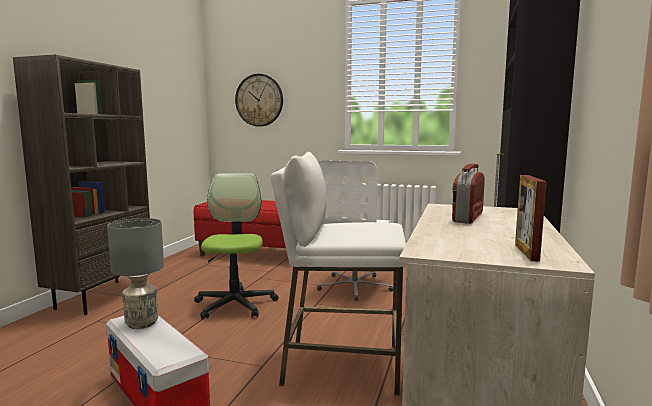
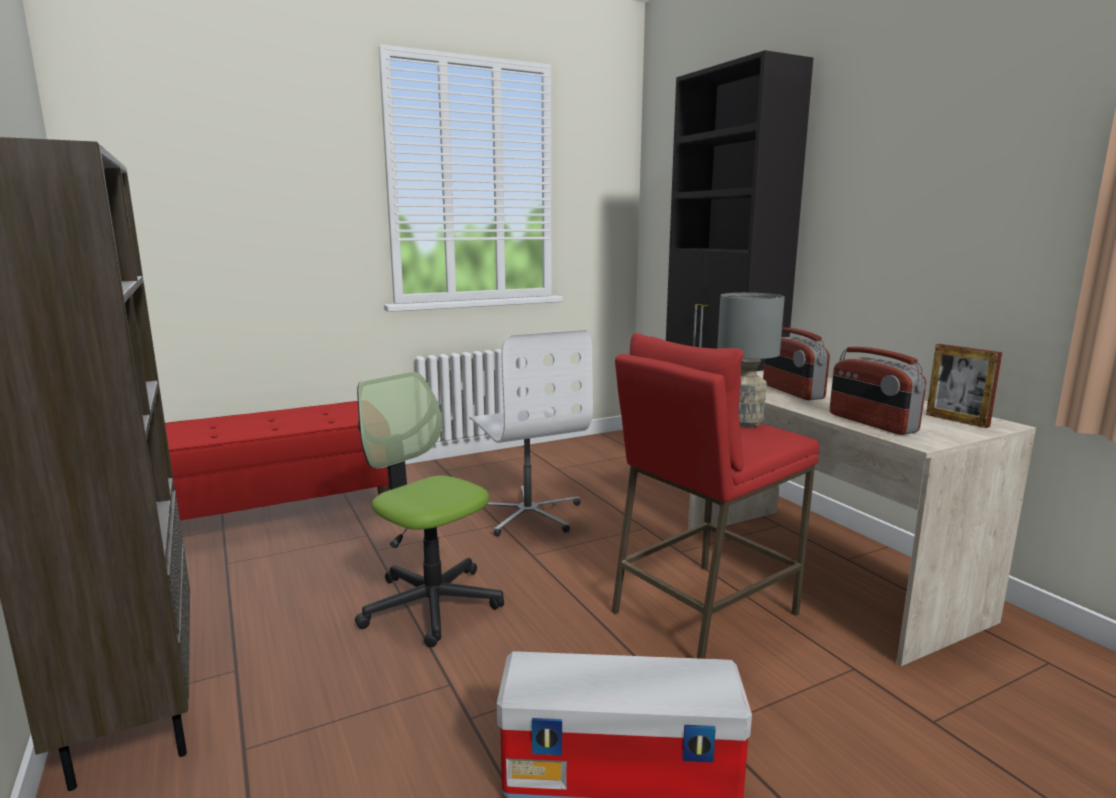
camera: 45 degrees left, 5 degrees up
grey table lamp [107,218,164,329] -> grey table lamp moved to [717,293,785,427]
wall clock [235,74,283,127] -> none
white stool [271,152,406,395] -> red stool [611,333,819,659]
none -> radio [830,347,926,435]

